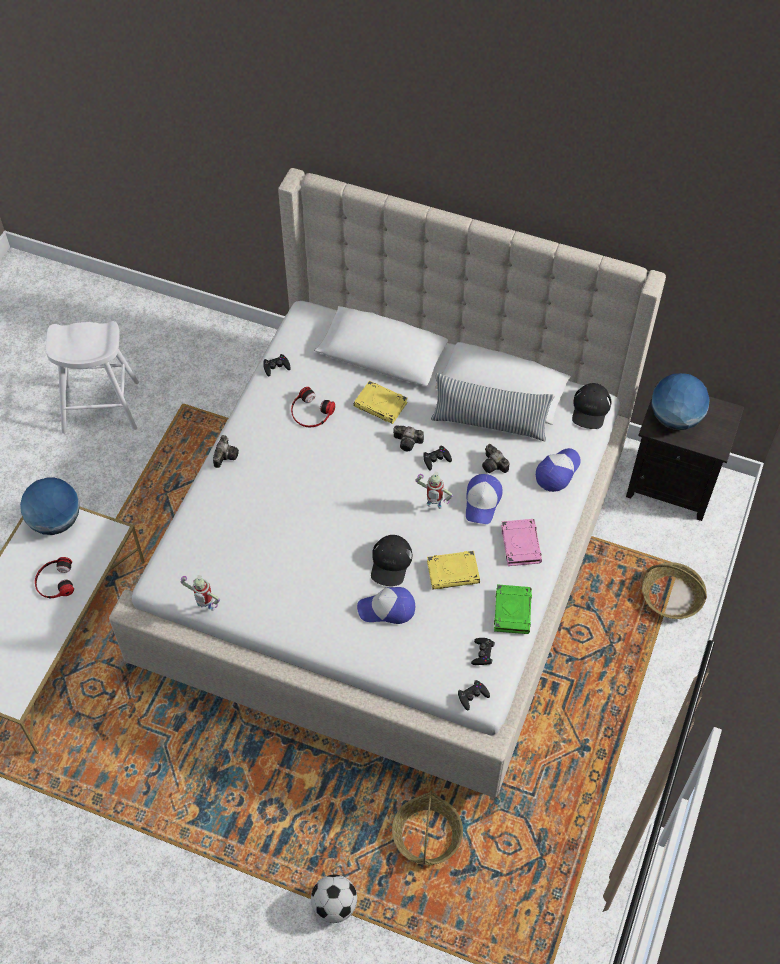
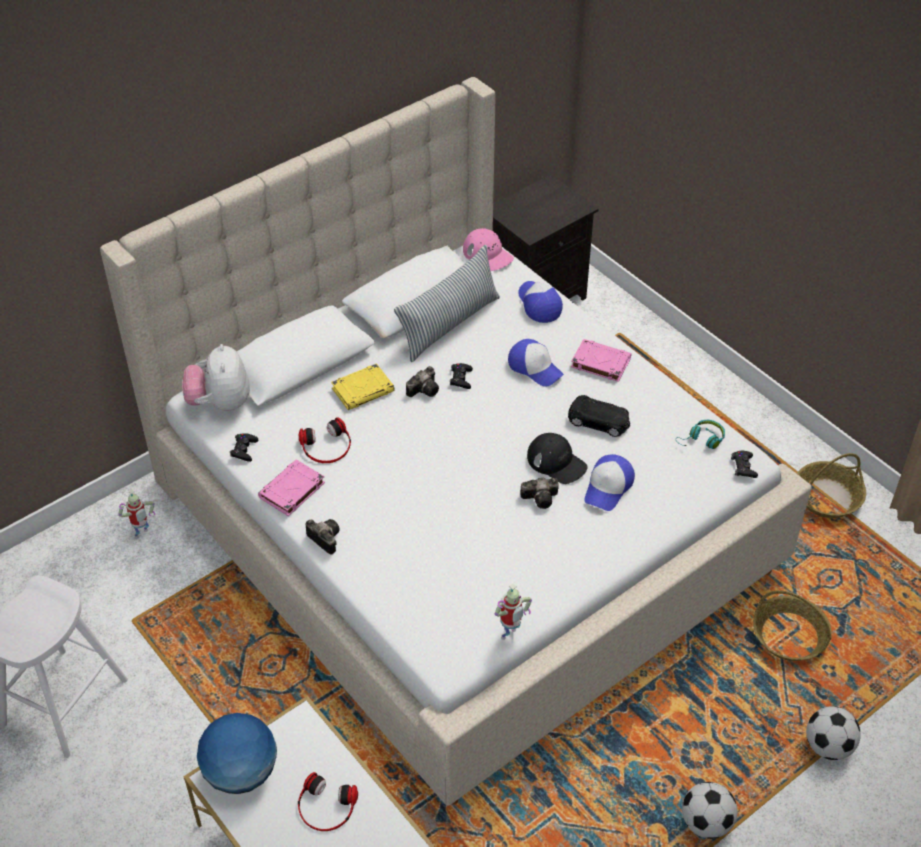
camera: 60 degrees left, 10 degrees down
toy robot [416,472,453,509] -> toy robot moved to [118,490,155,539]
yellow book [427,551,480,590] -> black toy car [568,395,630,437]
black game controller [471,638,495,665] -> turquoise headphones [676,420,725,449]
camera [482,444,509,473] -> camera moved to [520,478,559,509]
green book [494,584,532,634] -> none
black cap [572,383,612,429] -> pink cap [463,228,514,271]
basket [642,562,707,619] -> basket moved to [797,453,866,518]
globe [651,373,710,430] -> none
none -> plush toy [182,344,250,411]
none -> pink book [258,459,325,516]
none -> football [682,782,737,839]

